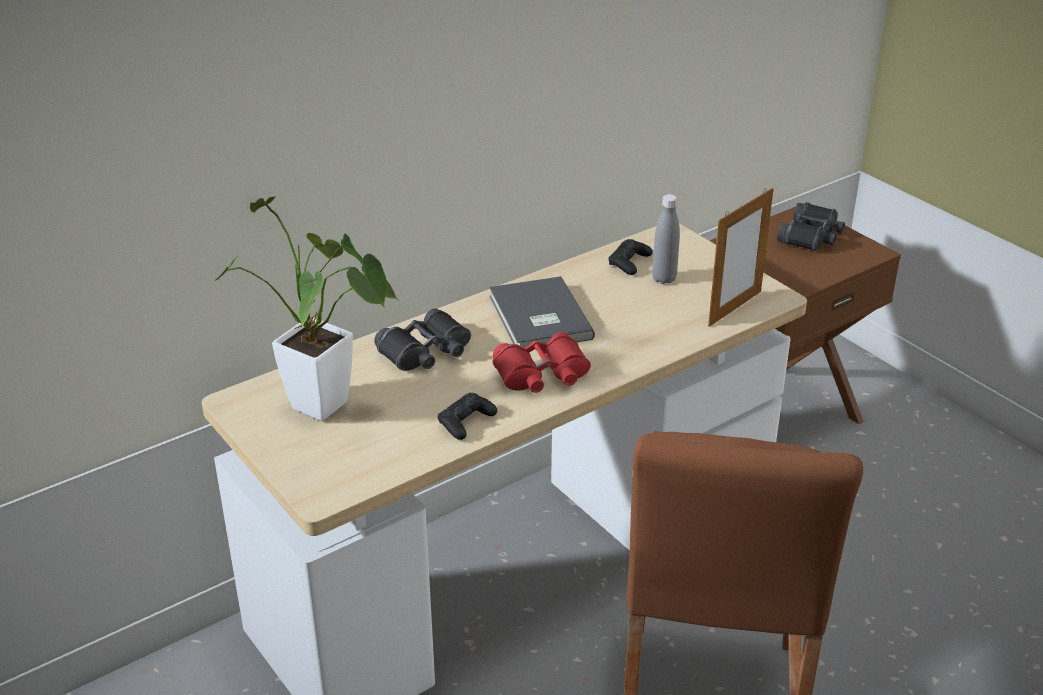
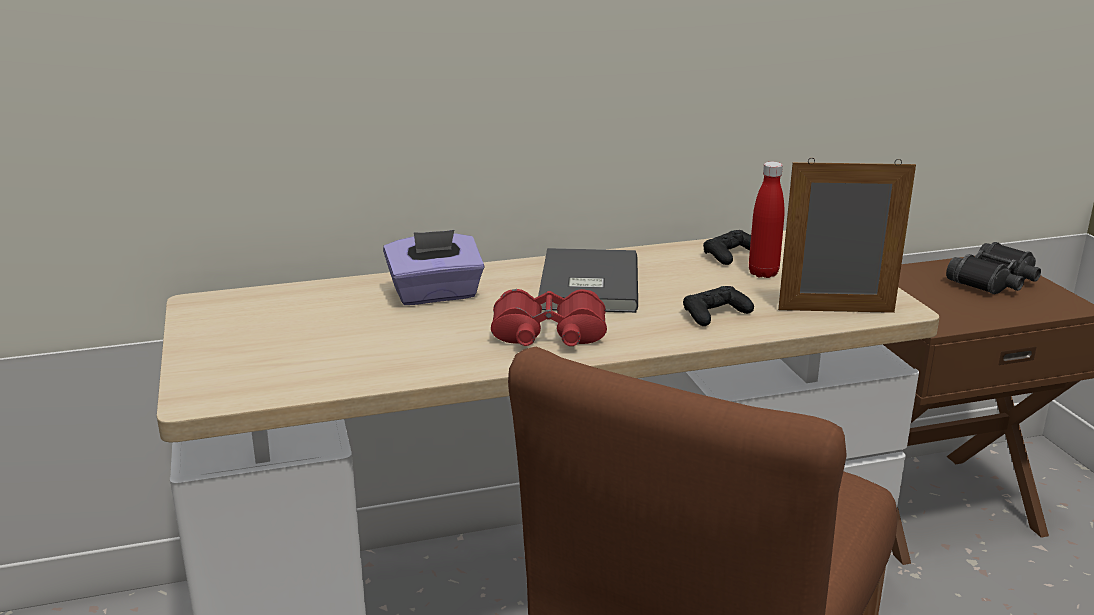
camera: 20 degrees right, 10 degrees down
potted plant [214,196,398,421] -> none
black binoculars [374,309,471,371] -> purple tissue box [383,230,485,305]
black game controller [438,393,497,440] -> black game controller moved to [683,286,754,326]
grey bottle [652,194,680,284] -> red bottle [749,162,784,278]
picture frame [708,188,774,327] -> picture frame turned 150 degrees counterclockwise [778,158,916,313]

